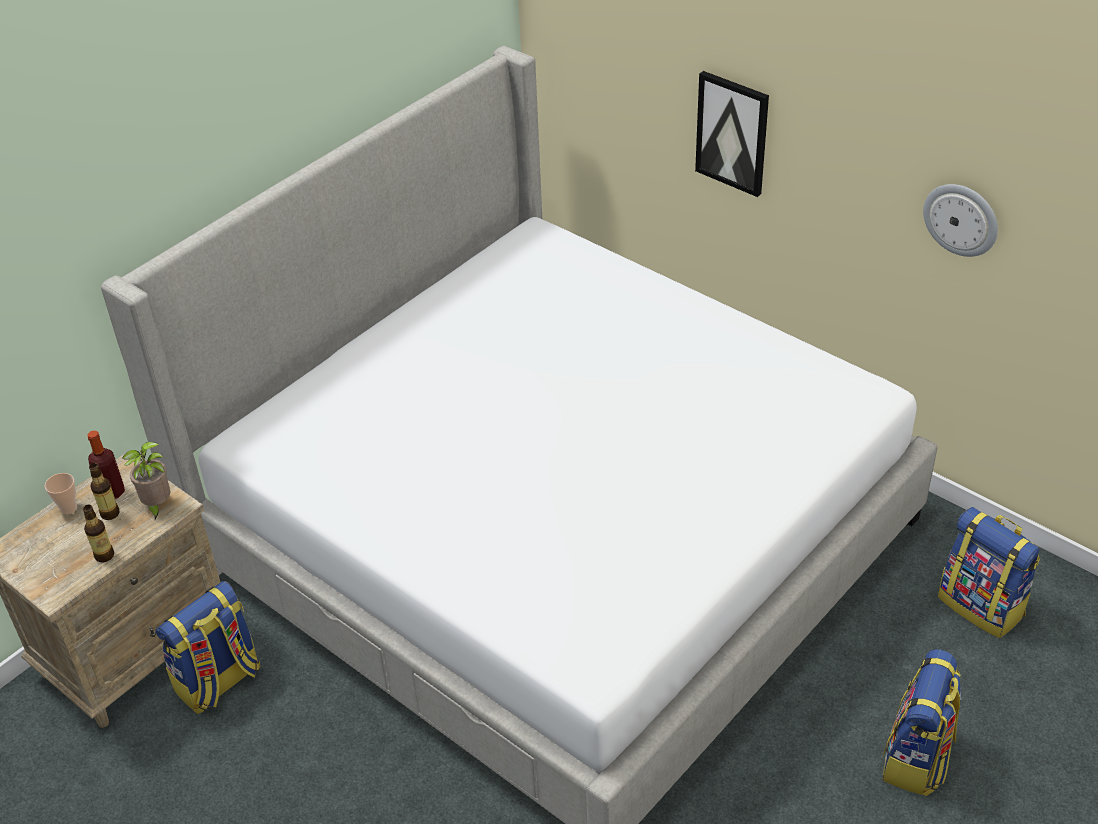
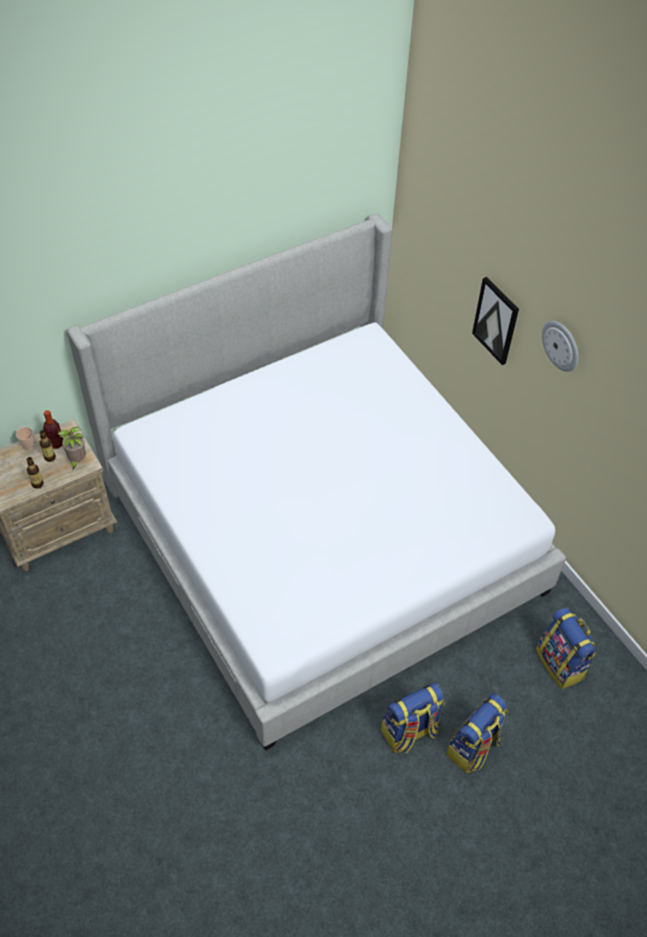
camera: 15 degrees right, 10 degrees up
backpack [155,581,260,714] -> backpack moved to [381,682,444,753]
wall clock [923,184,998,257] -> wall clock moved to [542,321,578,372]

